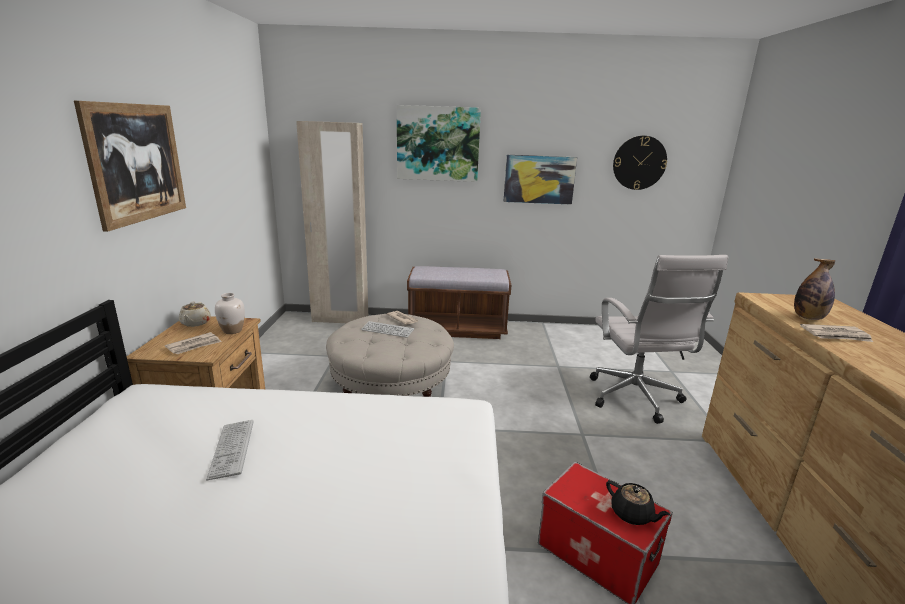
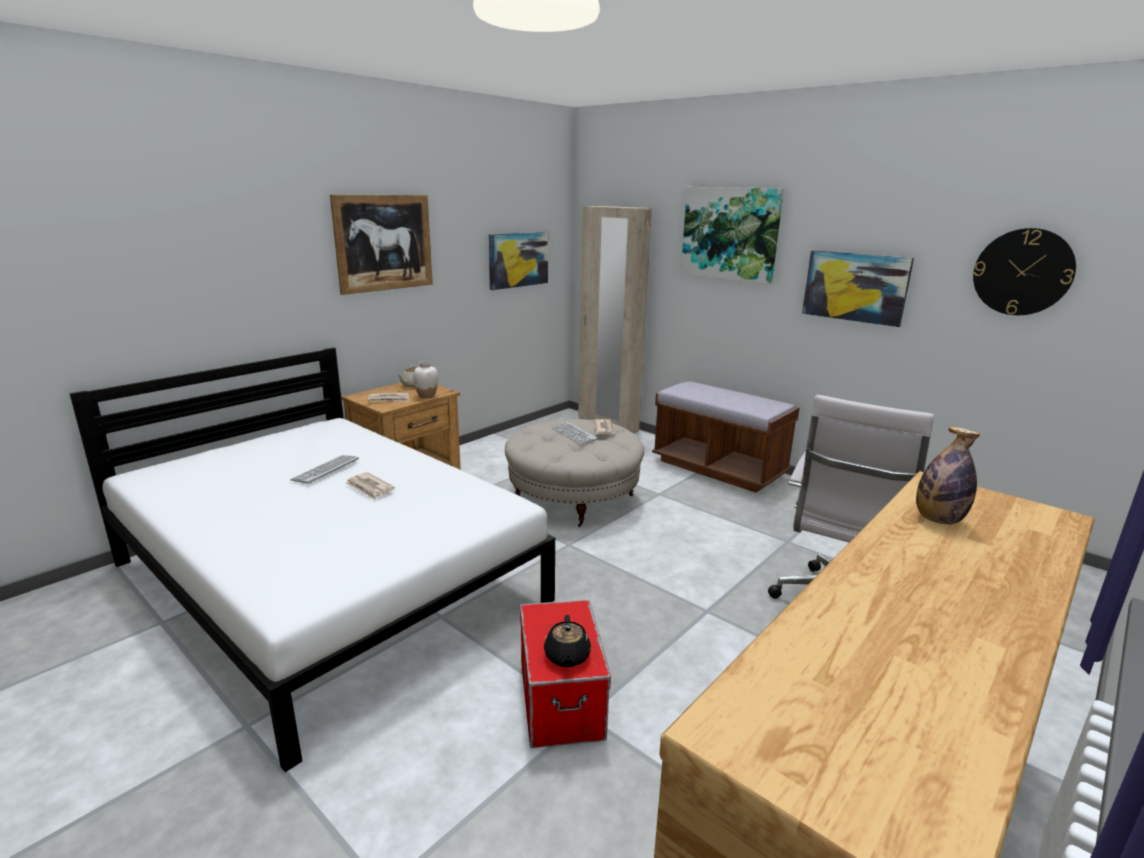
camera: 40 degrees right, 0 degrees up
newspaper [800,324,873,342] -> newspaper moved to [345,472,395,499]
none -> picture [488,232,548,290]

